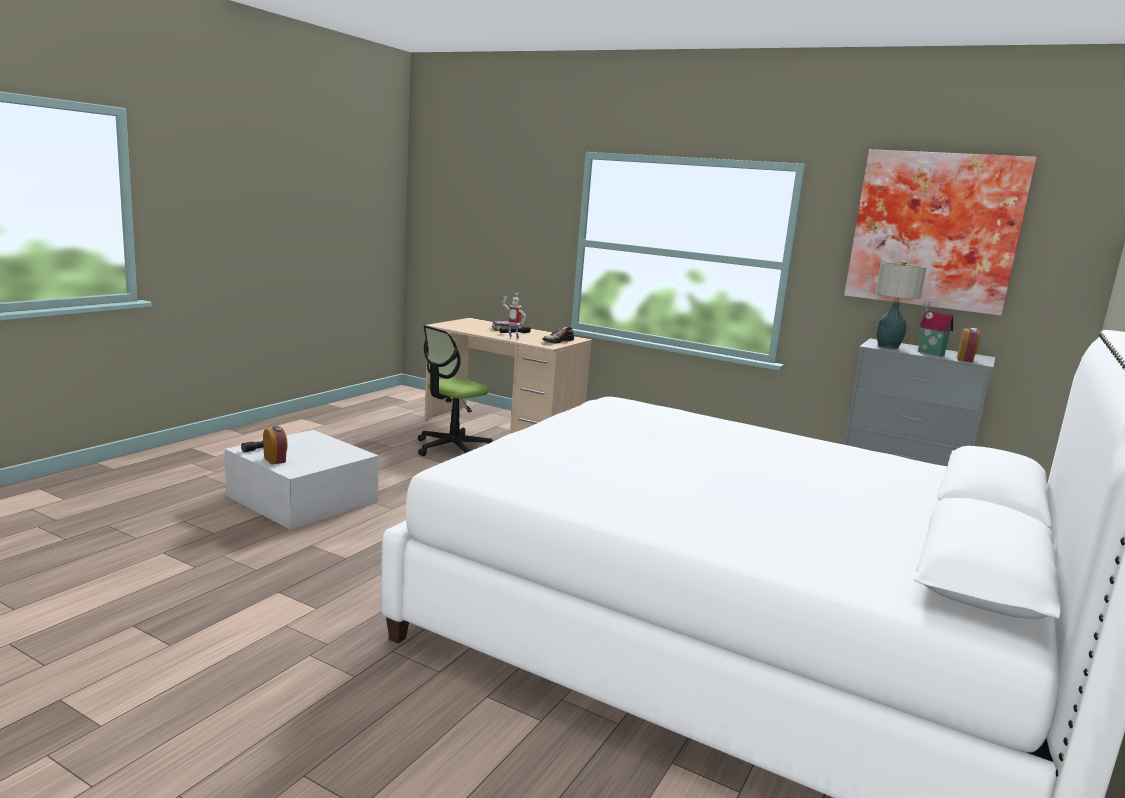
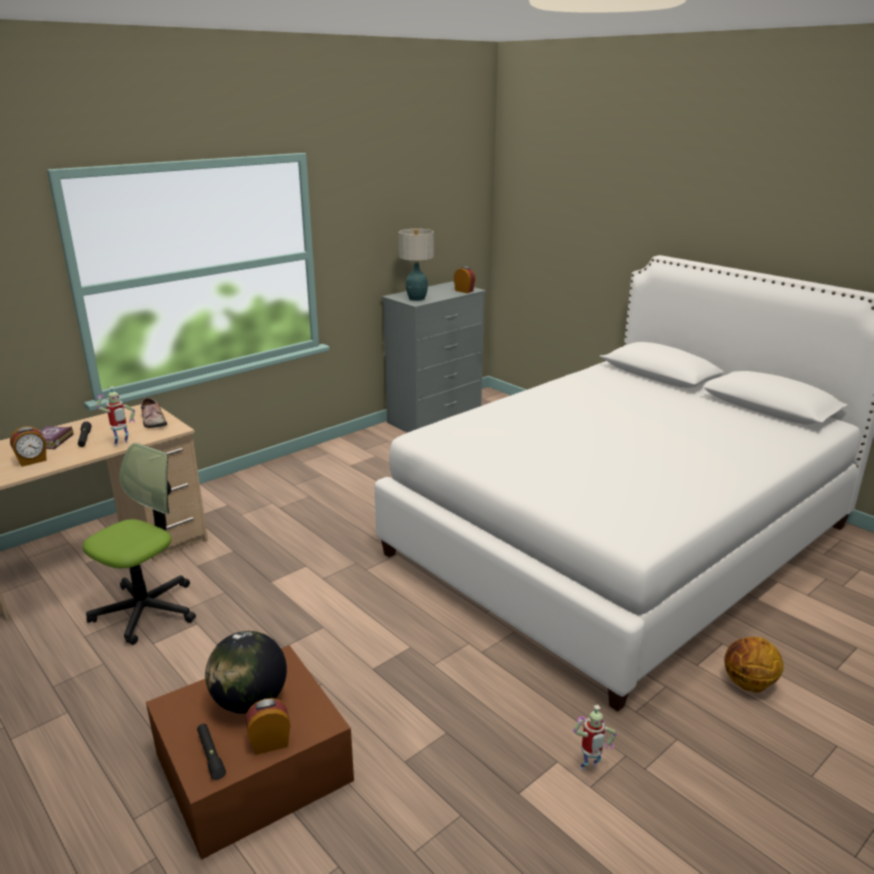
camera: 70 degrees left, 10 degrees up
white storage box [225,430,379,530] -> brown storage box [146,645,354,860]
office chair [418,325,492,456] -> office chair turned 120 degrees counterclockwise [83,443,196,645]
picture [844,149,1037,316] -> none
toy house [918,301,953,356] -> none
none -> alarm clock [10,426,46,467]
none -> globe [205,631,287,714]
none -> toy robot [573,705,617,771]
none -> basketball [724,637,784,693]

